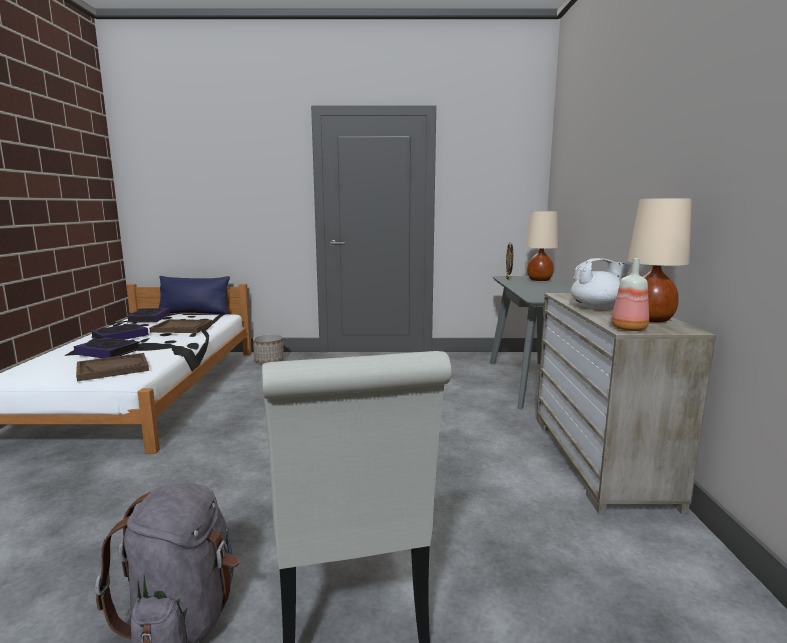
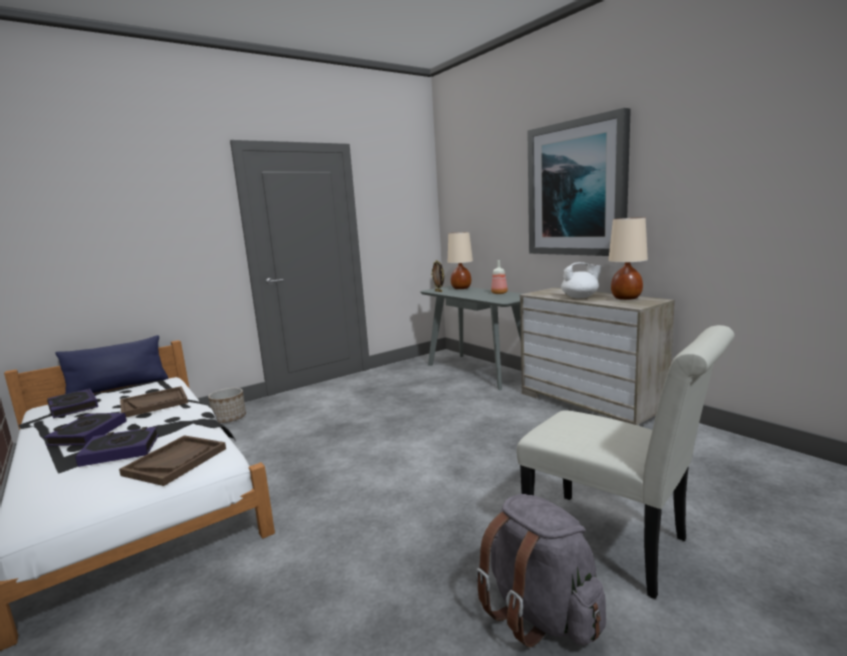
camera: 35 degrees left, 0 degrees up
white teapot [571,258,631,309] -> white teapot turned 45 degrees clockwise [561,262,603,298]
bottle [611,258,649,331] -> bottle moved to [491,260,508,294]
none -> picture [527,108,631,256]

